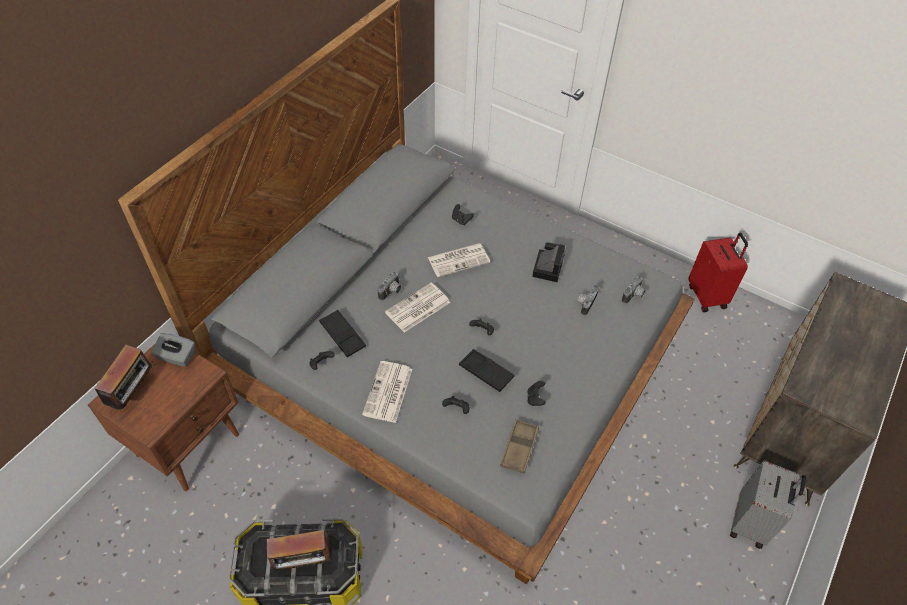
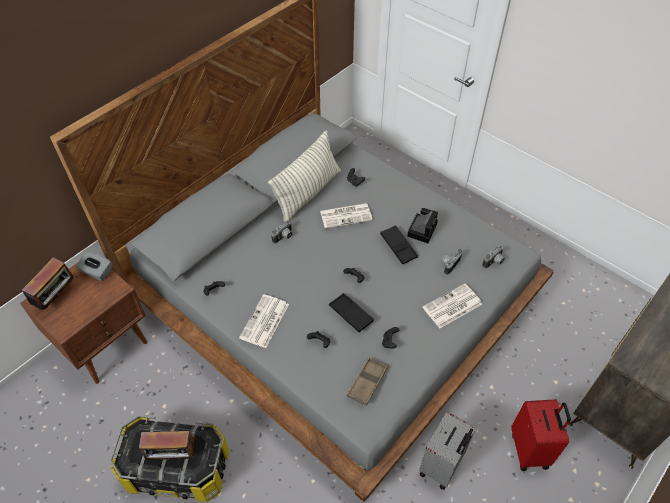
camera: 10 degrees right, 0 degrees up
black tray [319,310,366,357] -> black tray moved to [380,225,418,265]
newspaper [385,283,450,332] -> newspaper moved to [423,284,482,328]
red suitcase [688,233,748,312] -> red suitcase moved to [511,399,571,471]
grey suitcase [730,460,806,549] -> grey suitcase moved to [419,411,476,490]
none -> pillow [268,130,341,221]

